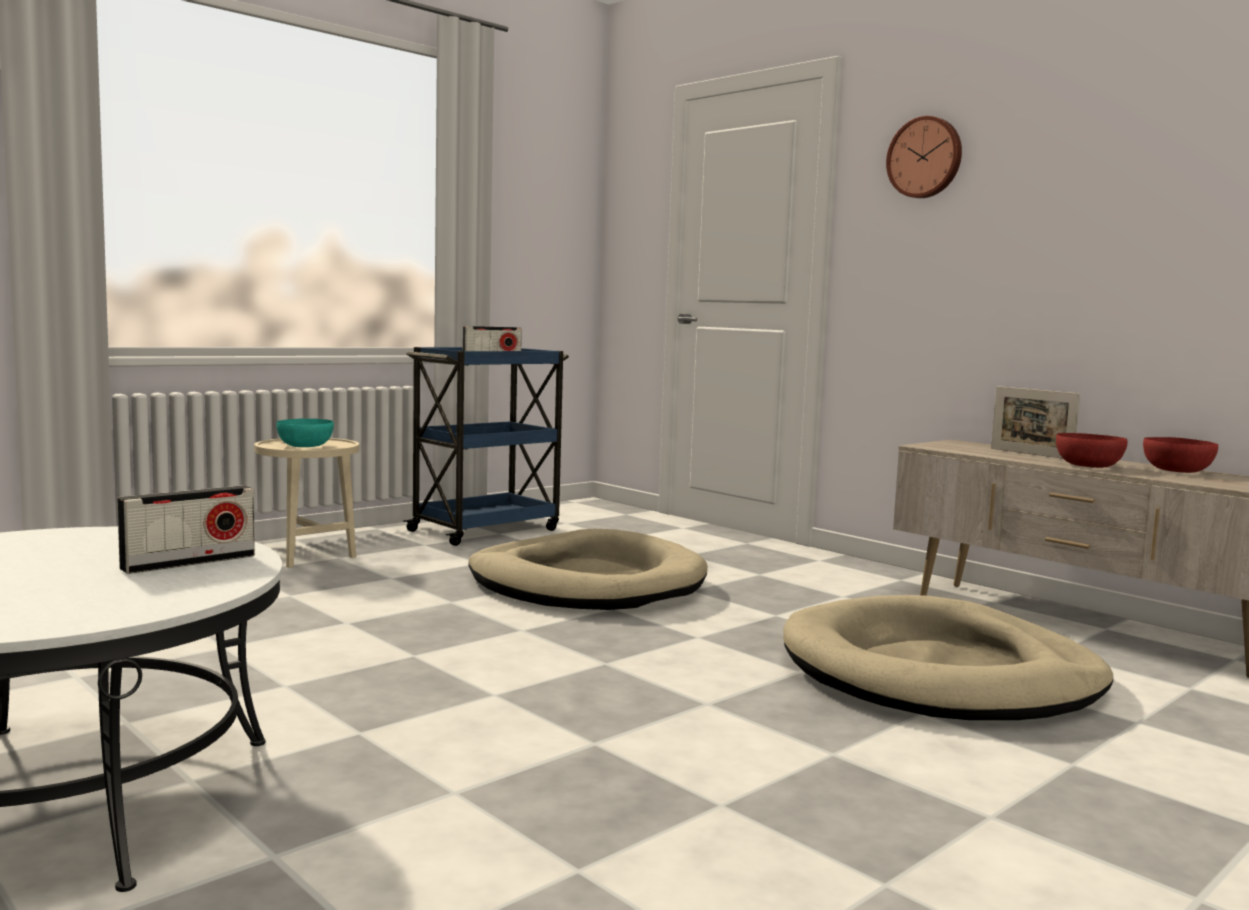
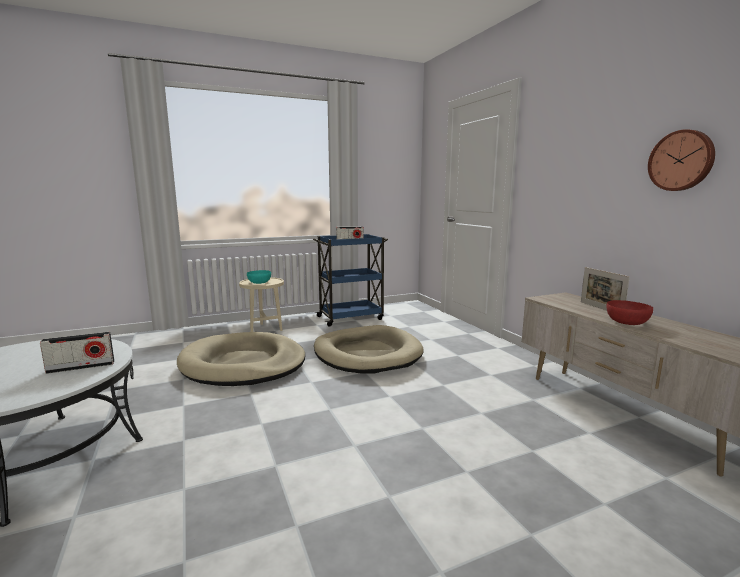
camera: 20 degrees right, 5 degrees up
beige dog bed [783,595,1113,720] -> beige dog bed moved to [177,332,305,386]
wall clock [886,116,962,198] -> wall clock moved to [648,129,715,191]
red bowl [1143,437,1218,473] -> none

